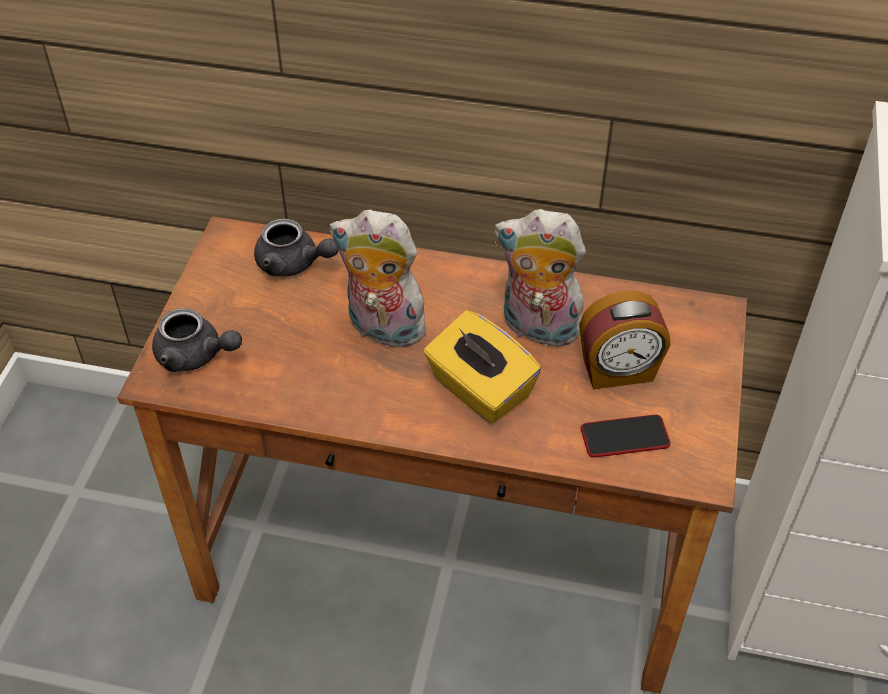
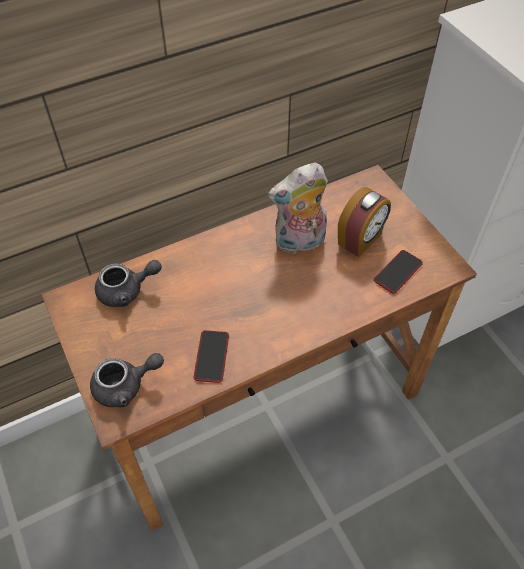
camera: 40 degrees left, 5 degrees up
plush toy [330,209,434,348] -> none
yellow tissue box [424,310,541,424] -> none
none -> phone [194,330,229,383]

